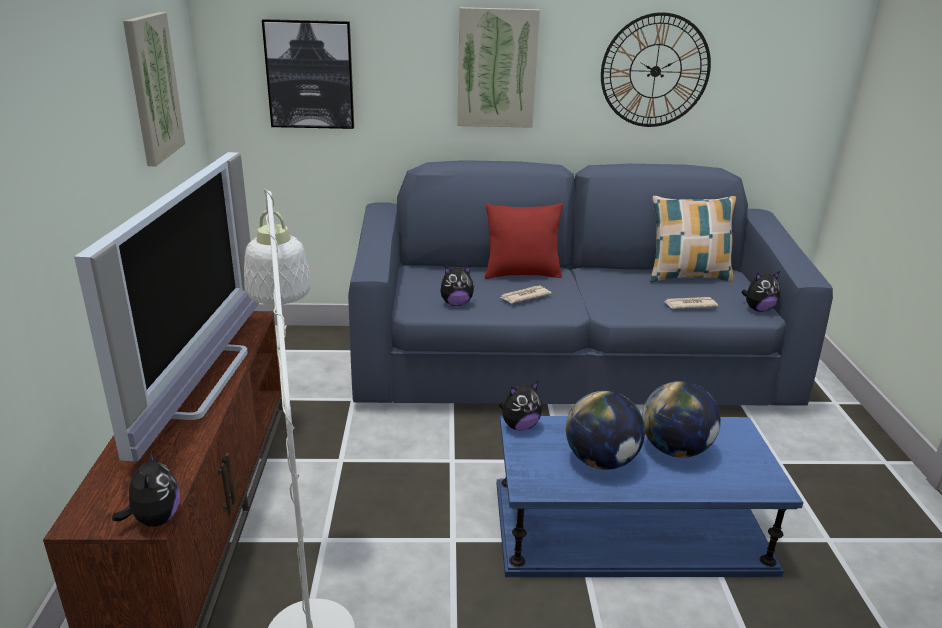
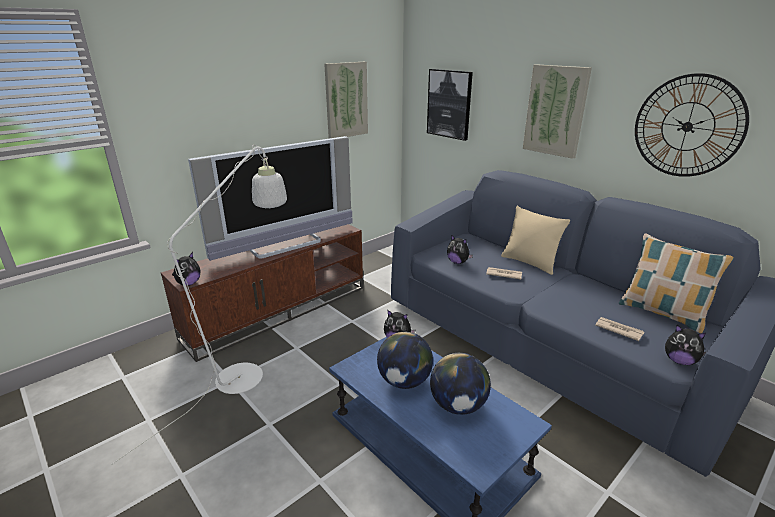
camera: 50 degrees right, 0 degrees up
red pillow [485,203,563,279] -> beige pillow [501,206,570,275]

